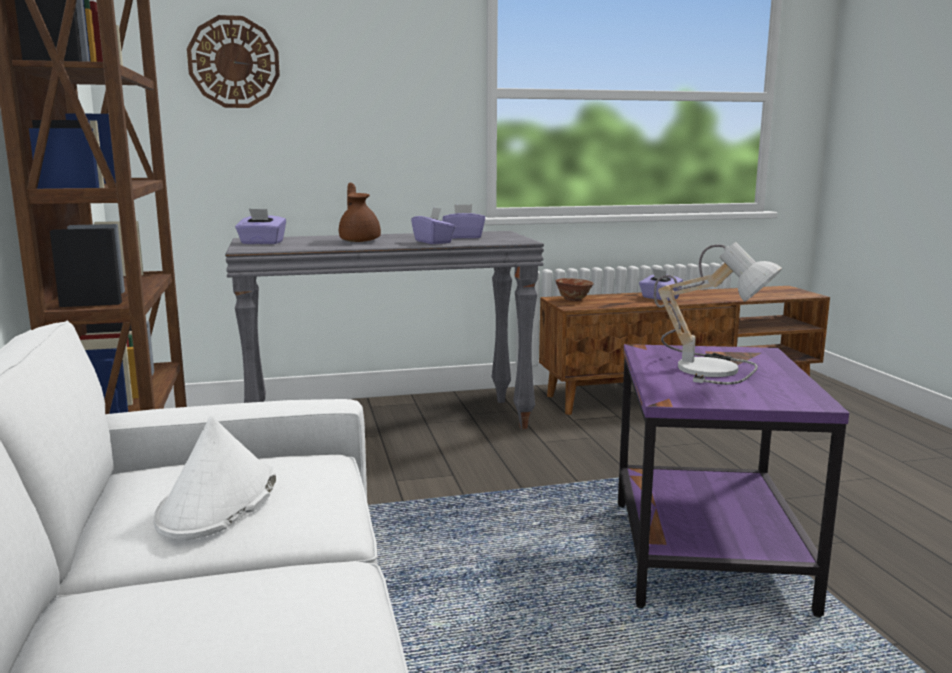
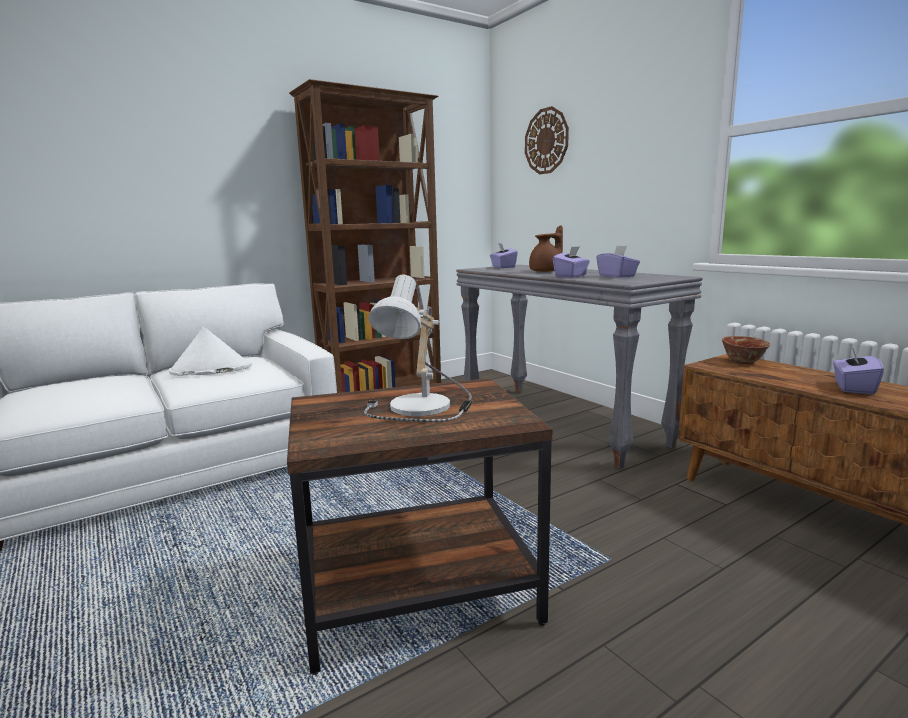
camera: 70 degrees right, 0 degrees up
purple side table [618,344,849,617] -> brown side table [287,378,553,675]

